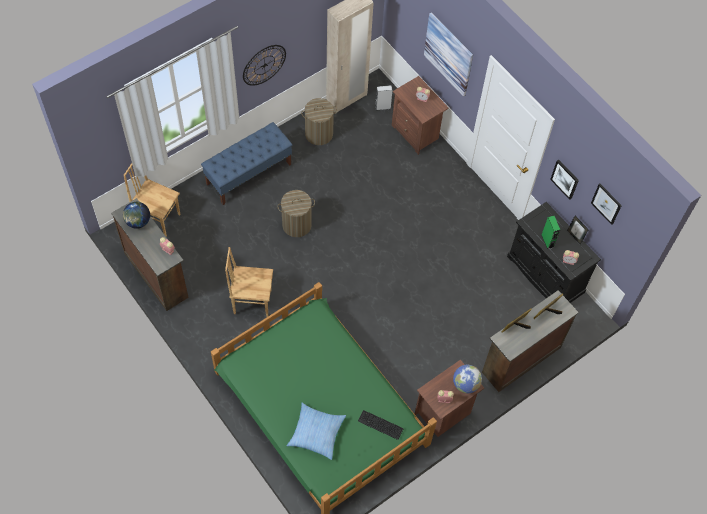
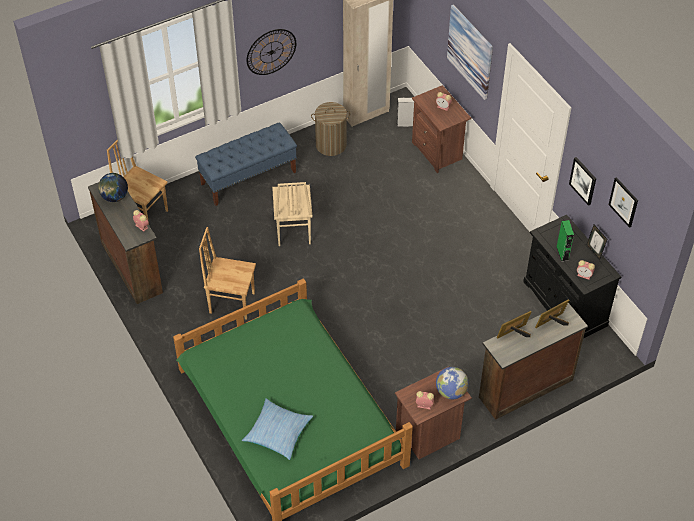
camera: 10 degrees right, 10 degrees down
laundry basket [277,190,315,237] -> beige chair [272,182,312,246]
keyboard [358,410,404,440] -> none

